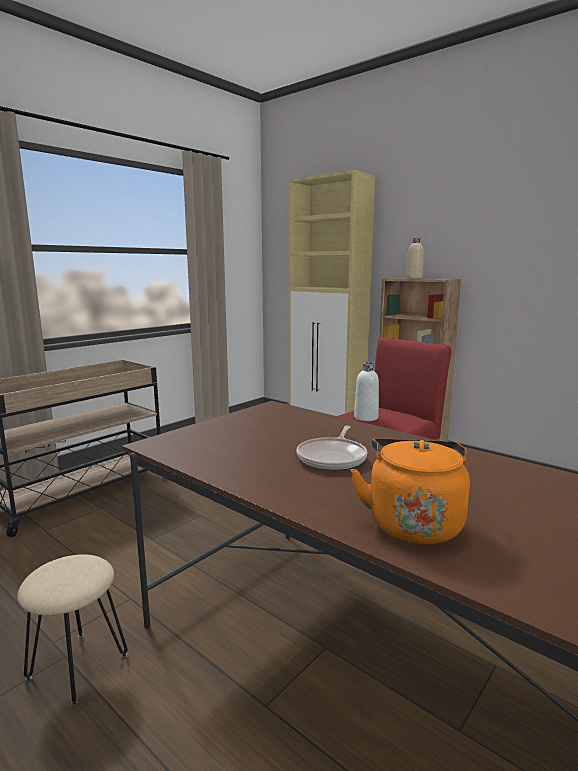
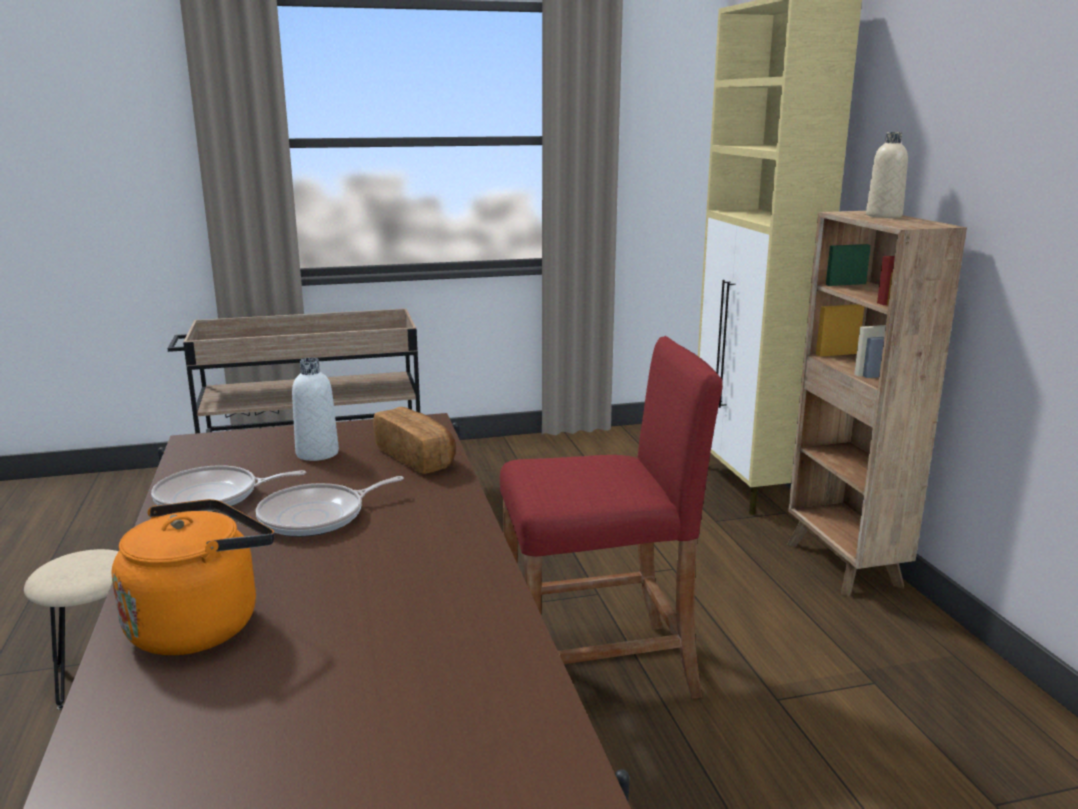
camera: 35 degrees right, 5 degrees up
white bottle [354,362,379,421] -> white bottle moved to [292,358,339,461]
none -> frying pan [151,465,306,512]
none -> bread [373,407,456,474]

